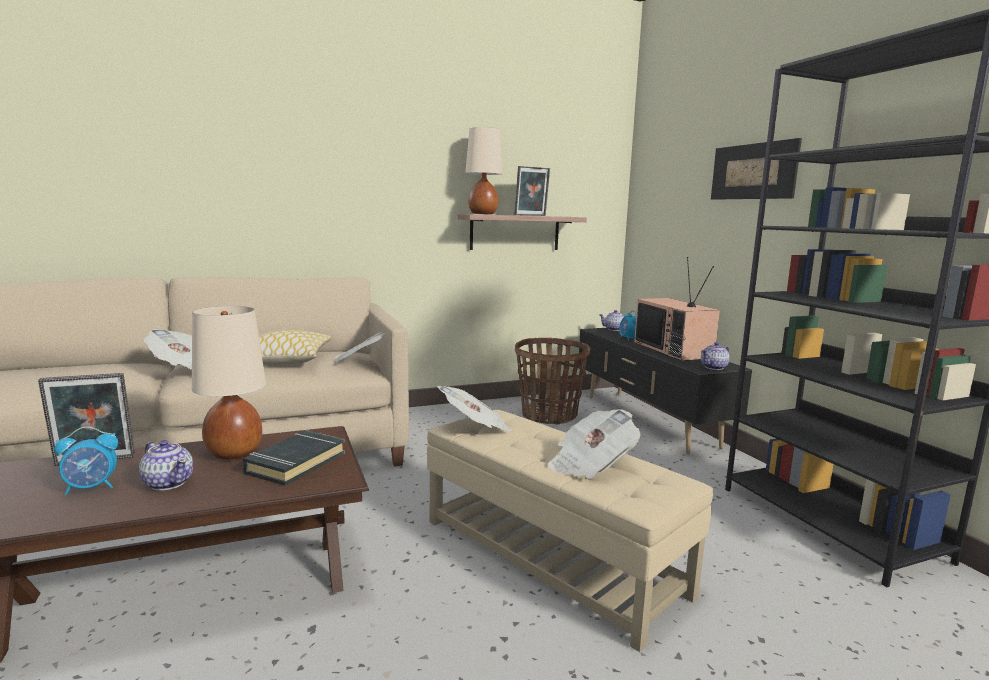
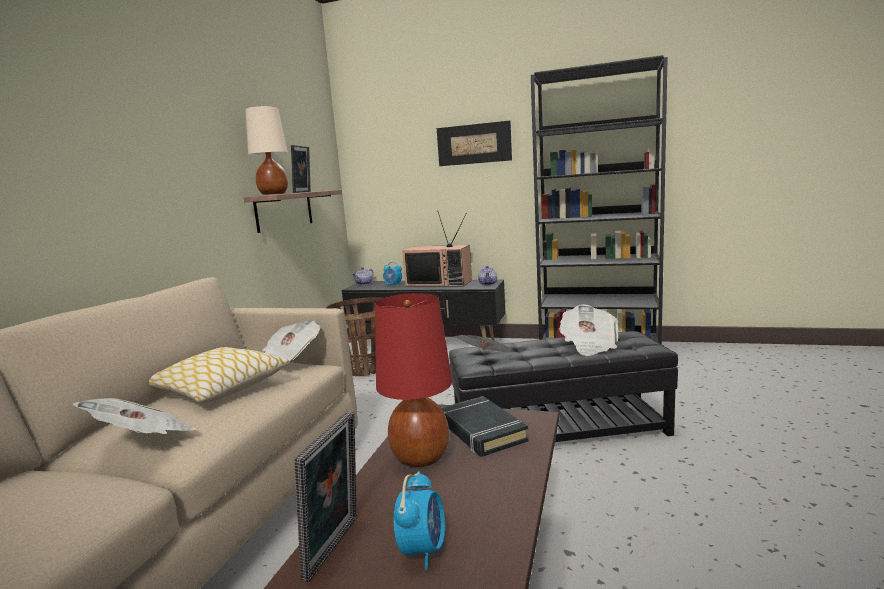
camera: 50 degrees left, 0 degrees up
teapot [139,440,193,491] -> none
beige table lamp [192,306,266,460] -> red table lamp [375,293,452,467]
beige ottoman [427,410,713,652] -> black ottoman [449,331,678,442]

